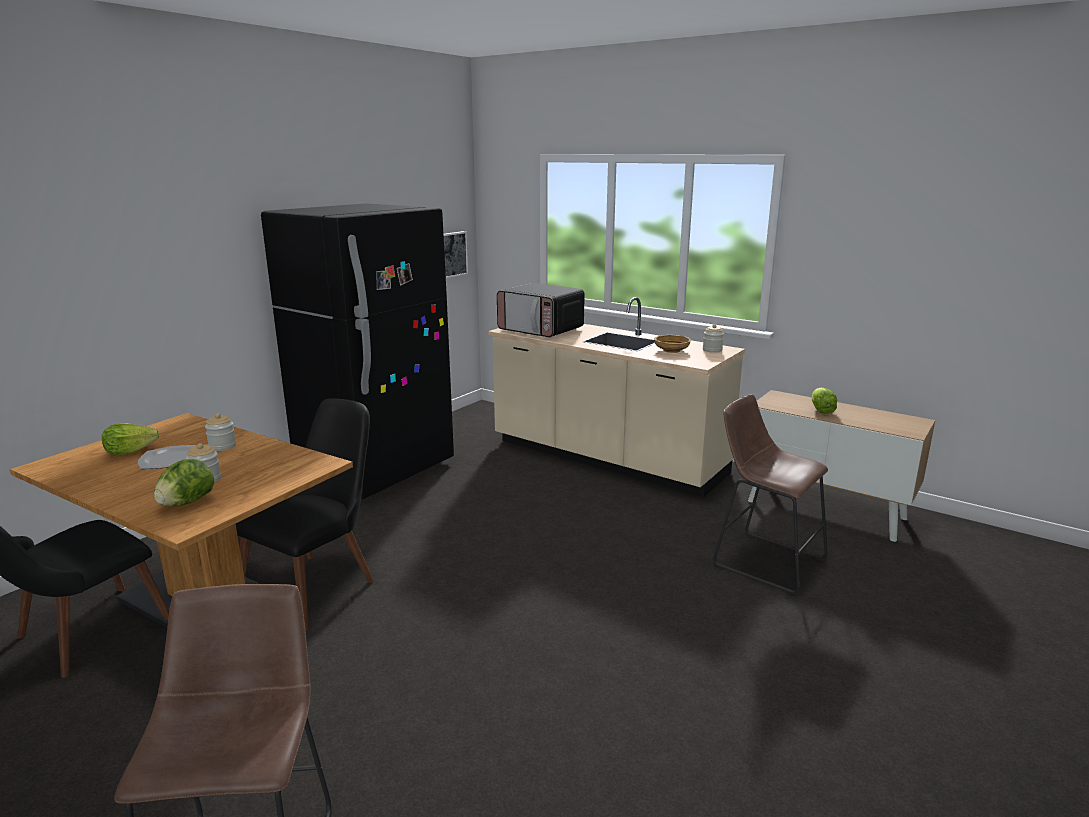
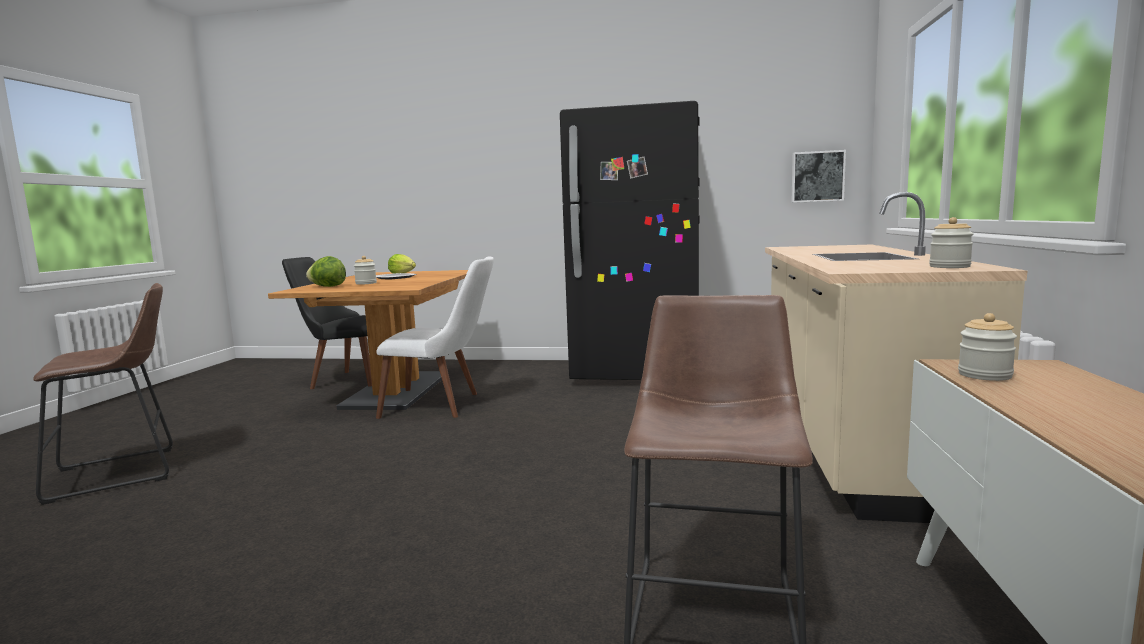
camera: 65 degrees right, 10 degrees down
jar [205,413,236,451] -> jar moved to [958,313,1017,381]
black chair [236,398,374,631] -> white chair [376,256,494,419]
microwave [497,283,585,337] -> none
beige bowl [654,335,691,353] -> none
lettuce [812,388,837,414] -> none

